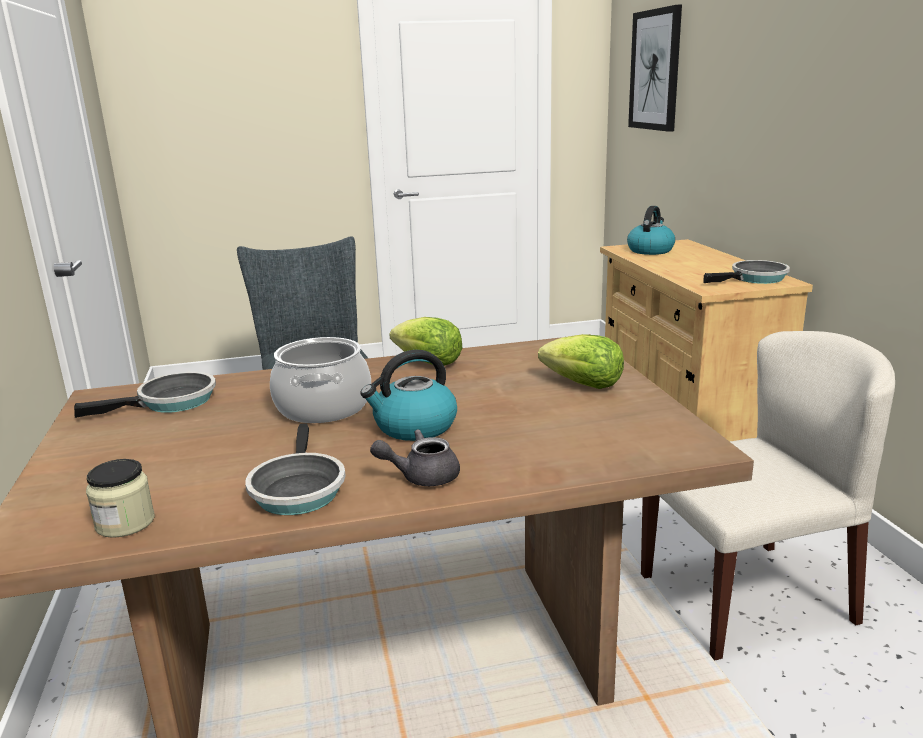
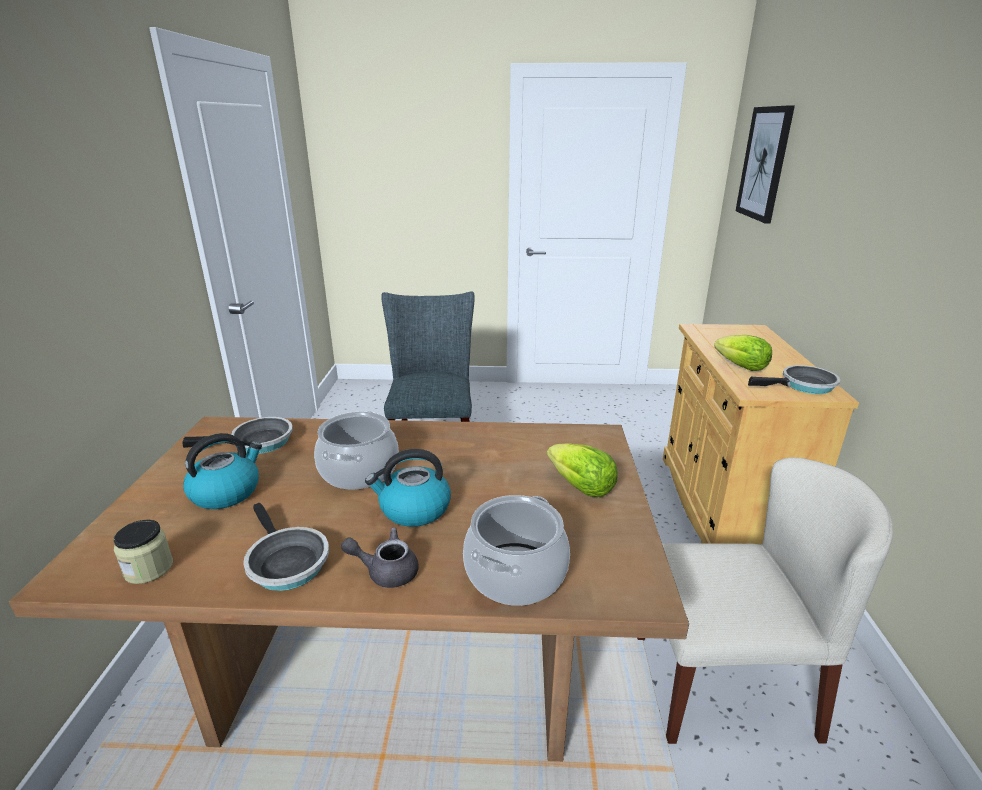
camera: 15 degrees right, 5 degrees up
frying pan [245,424,346,515] -> frying pan turned 45 degrees counterclockwise [243,503,329,591]
lettuce [390,317,462,366] -> lettuce moved to [714,335,772,371]
kettle [627,206,675,255] -> kettle moved to [183,433,262,509]
none -> cooking pot [463,495,570,606]

